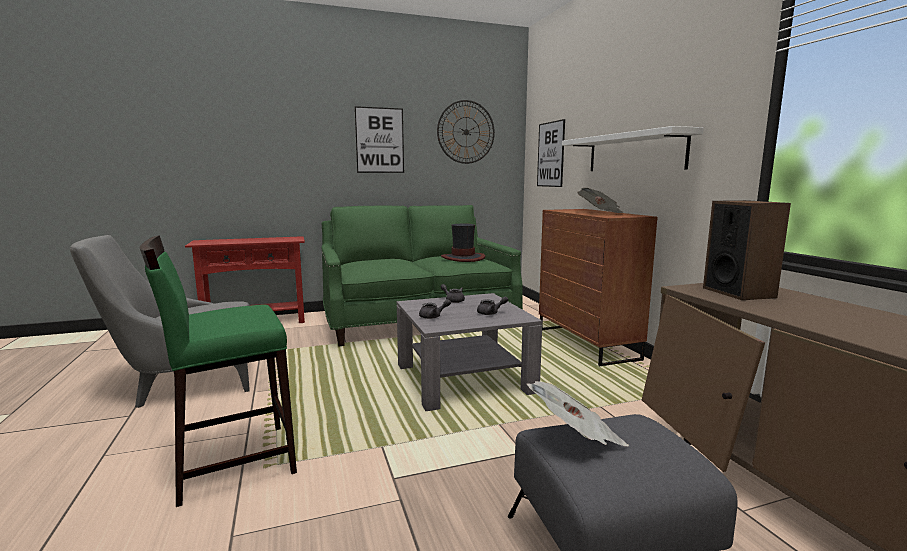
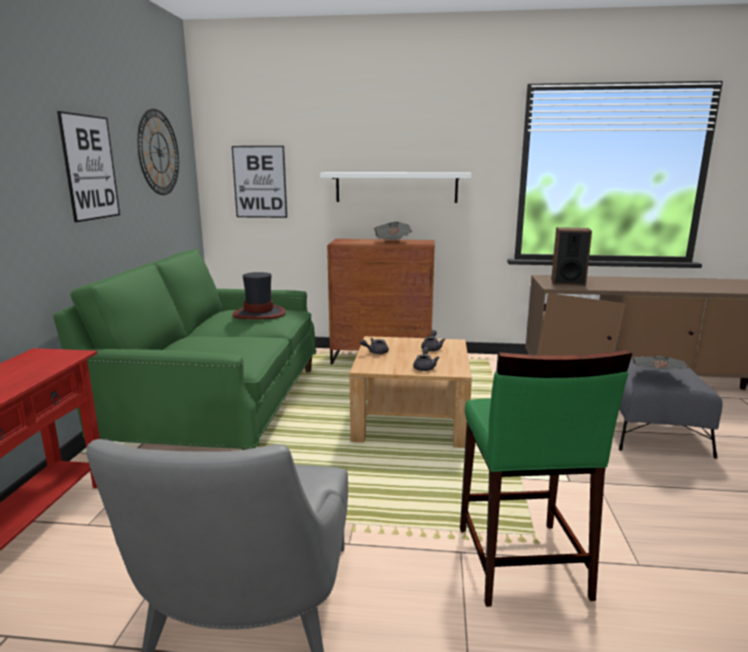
camera: 65 degrees left, 5 degrees up
grey coffee table [397,293,542,411] -> brown coffee table [350,336,472,448]

